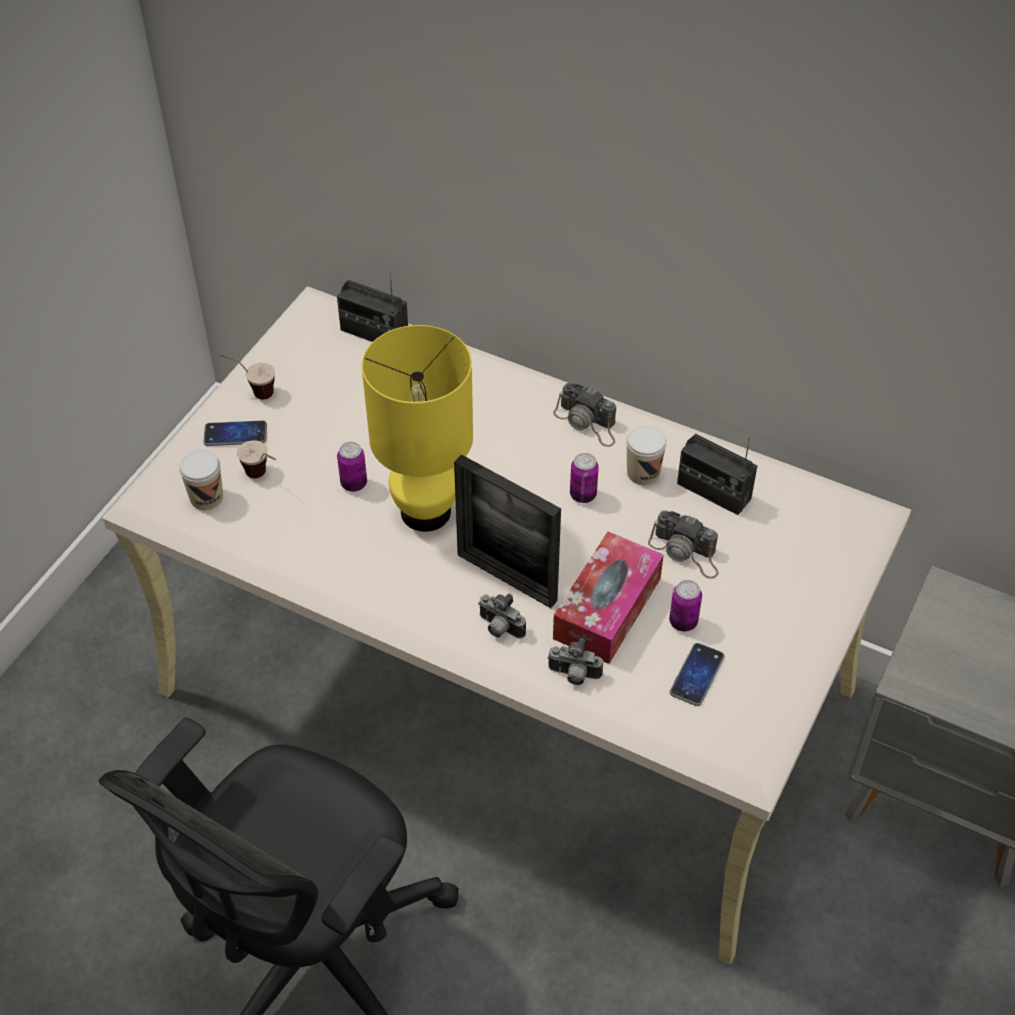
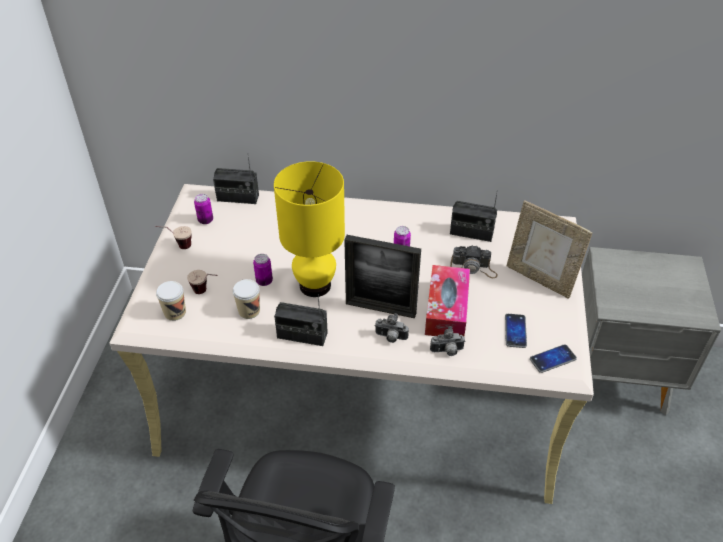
camera: 20 degrees left, 5 degrees down
phone [203,420,267,446] -> phone moved to [530,344,577,373]
camera [553,383,616,447] -> none
cup [626,425,667,485] -> cup moved to [233,279,260,319]
can [669,580,702,632] -> can moved to [194,194,213,224]
none -> radio [274,294,328,346]
none -> picture frame [506,201,592,299]

